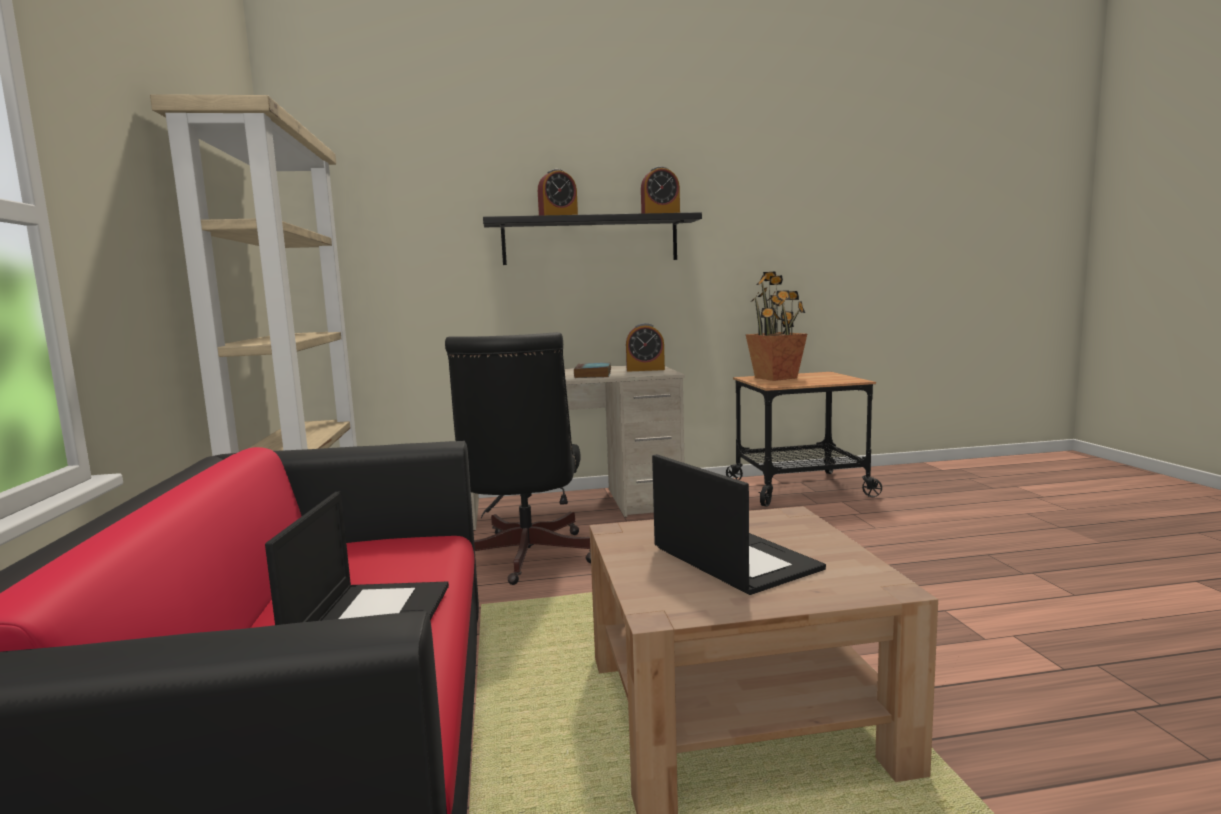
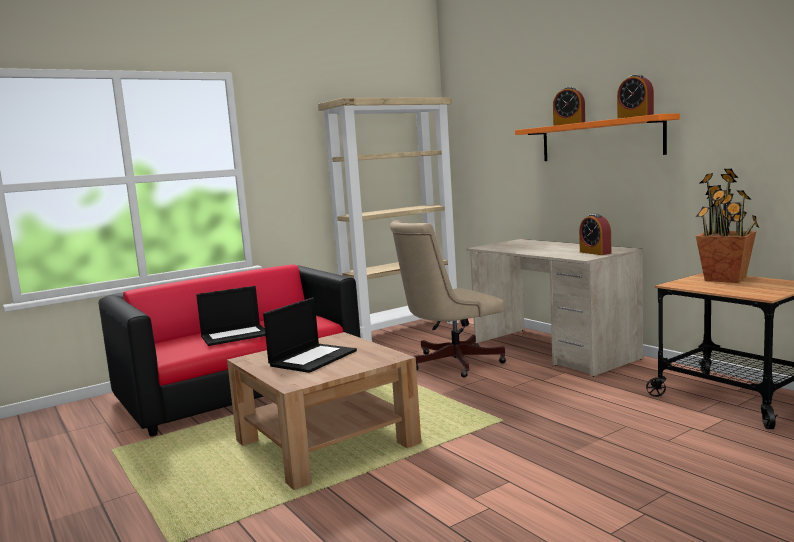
camera: 65 degrees right, 0 degrees up
black office chair [445,332,591,585] -> beige office chair [390,220,506,378]
black shelf [483,212,702,265] -> orange shelf [515,113,680,161]
book [574,363,611,378] -> none

